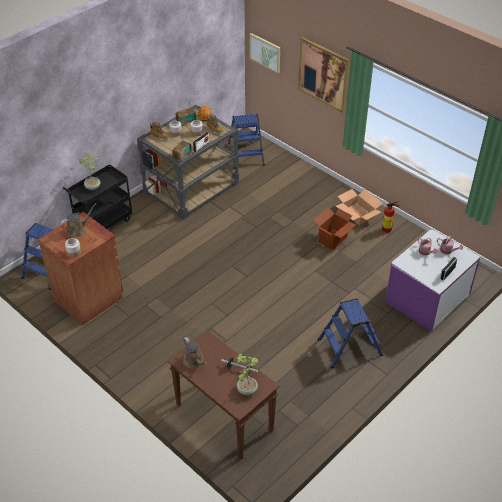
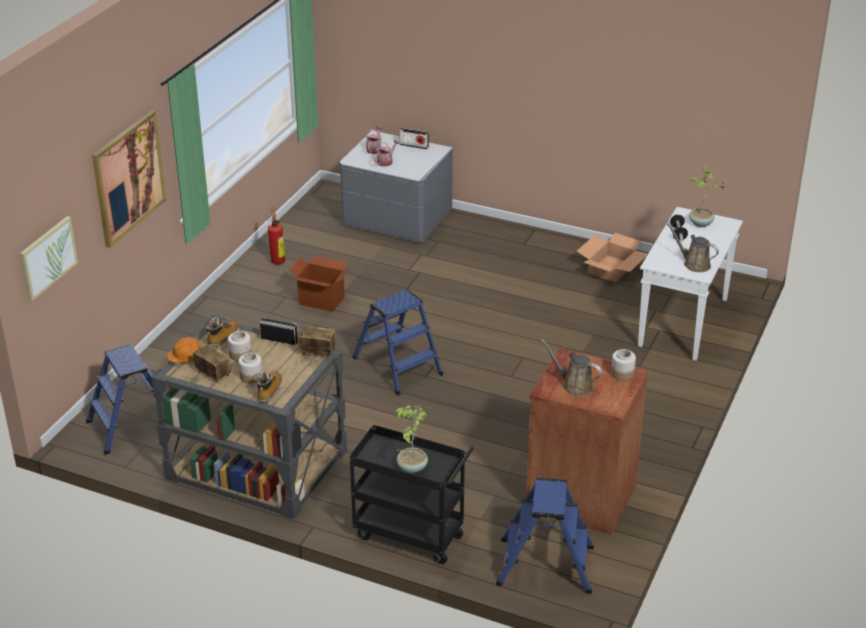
camera: 110 degrees left, 10 degrees down
brown console table [168,330,279,459] -> white console table [638,207,743,361]
brown watering can [183,337,208,368] -> brown watering can turned 90 degrees counterclockwise [667,224,719,272]
blue step ladder [317,298,383,369] -> blue step ladder moved to [352,289,443,396]
cardboard box [336,189,383,225] -> cardboard box moved to [577,233,648,283]
purple nightstand [385,230,480,331] -> grey nightstand [340,131,453,243]

